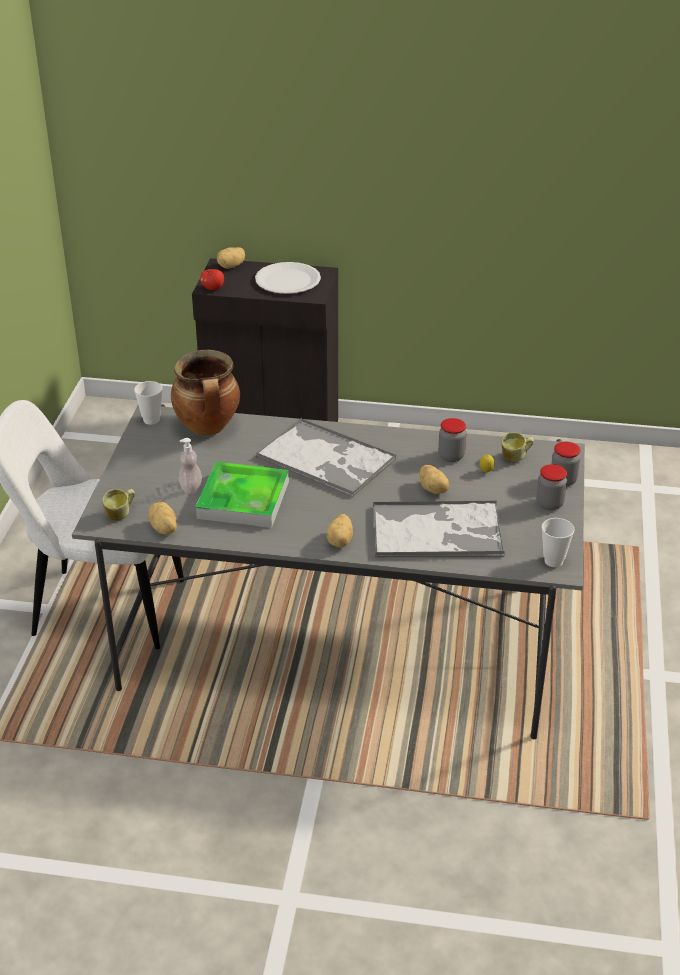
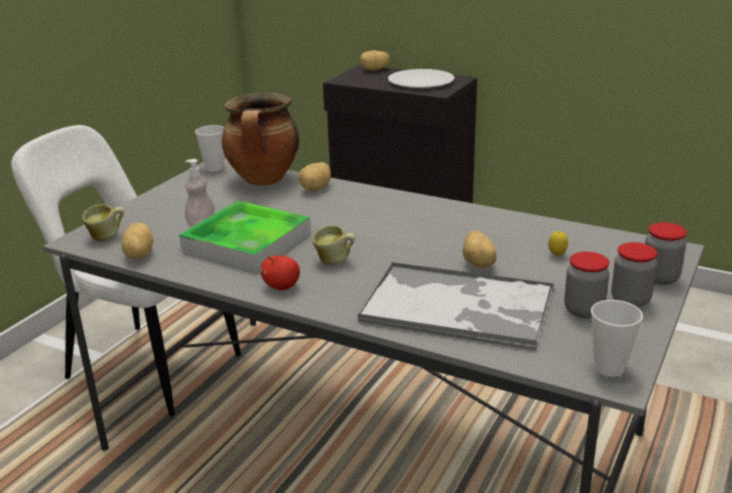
camera: 20 degrees right, 10 degrees down
apple [200,269,224,290] -> apple moved to [260,256,300,290]
tray [256,418,396,498] -> none
potato [326,514,353,547] -> potato moved to [298,162,331,191]
jar [438,418,466,462] -> jar moved to [564,252,610,318]
mug [501,432,534,462] -> mug moved to [313,225,355,265]

